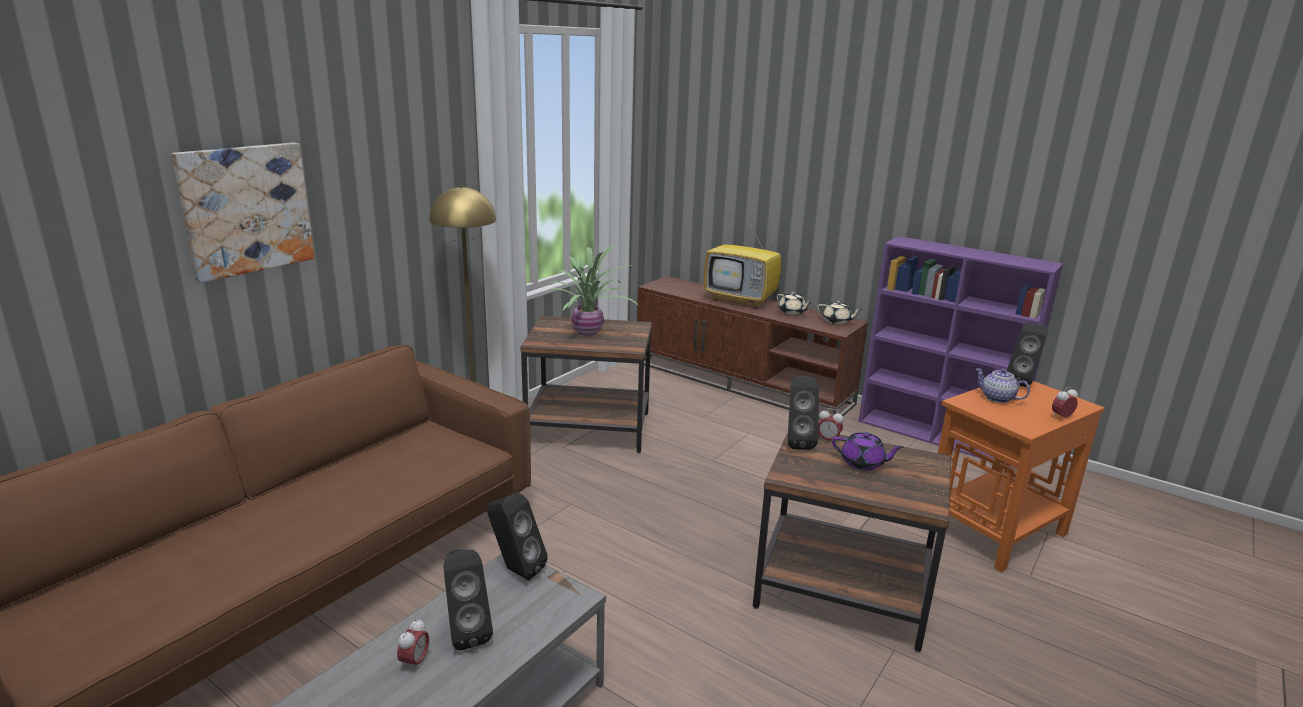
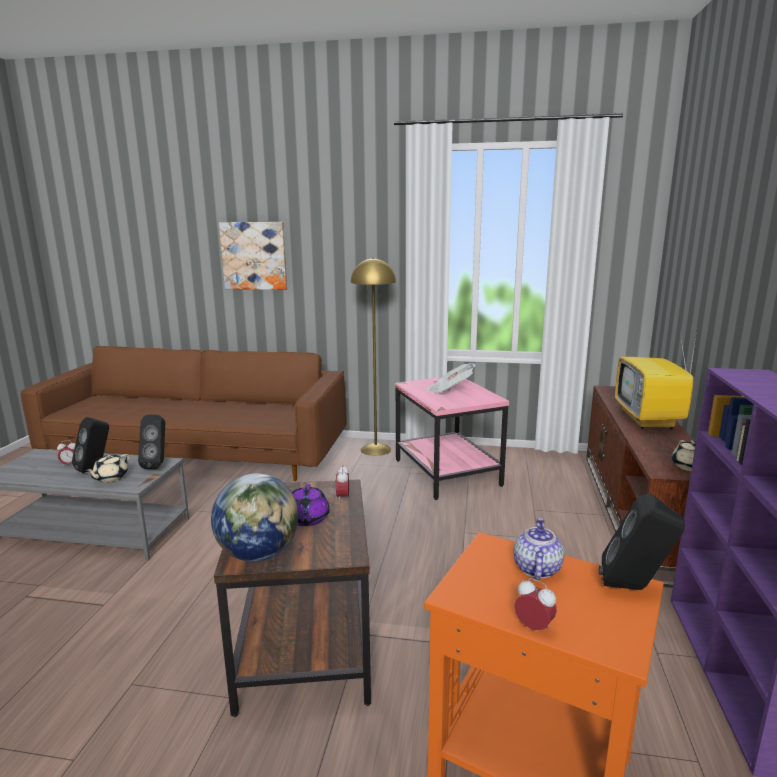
camera: 65 degrees right, 5 degrees down
brown side table [521,316,652,453] -> pink side table [395,377,509,500]
potted plant [548,246,639,336] -> newspaper [426,363,476,394]
beige teapot [777,292,812,315] -> beige teapot moved to [85,454,129,482]
black speaker [788,376,819,450] -> none
none -> globe [211,473,299,562]

